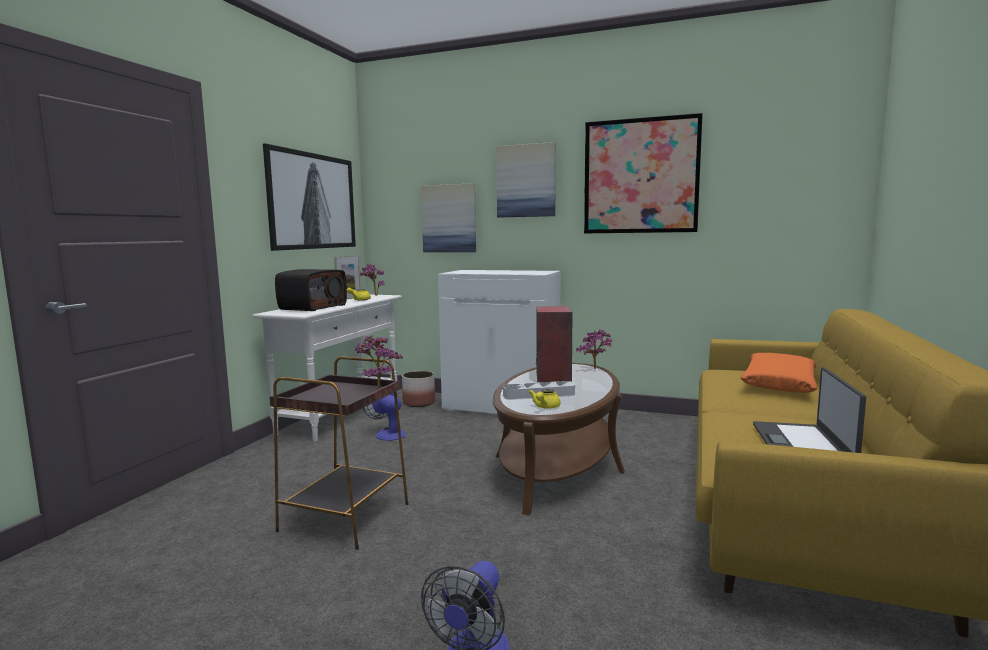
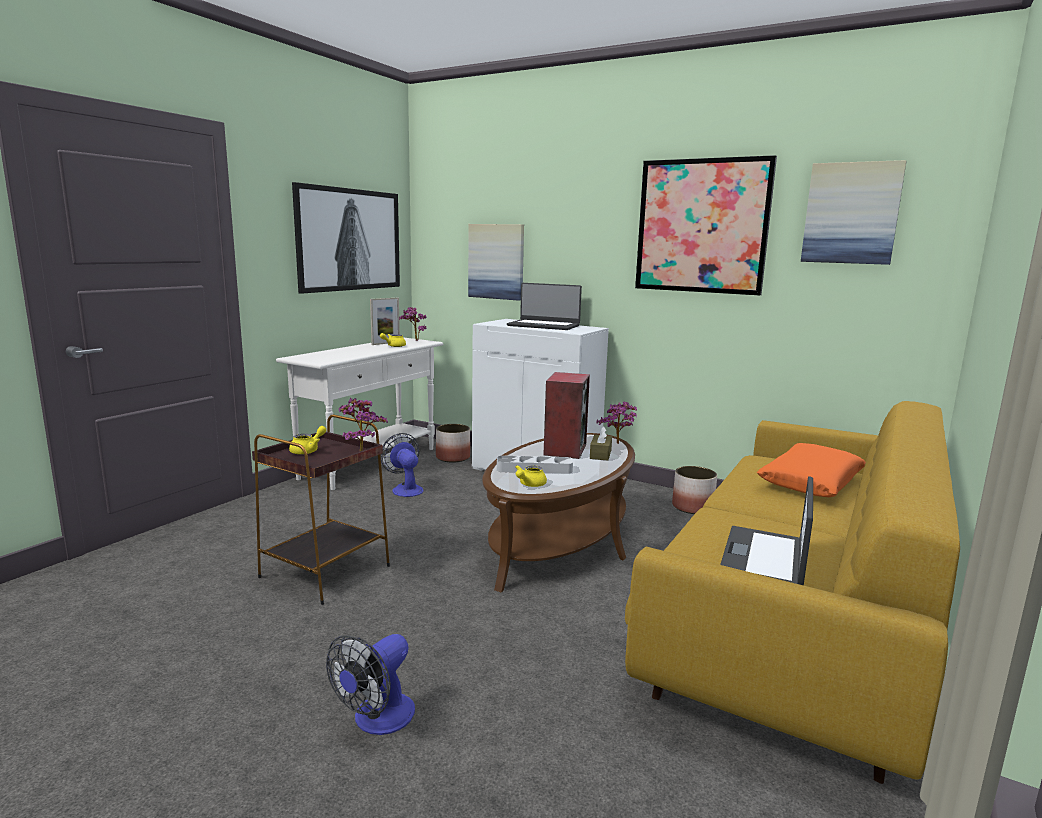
camera: 10 degrees right, 5 degrees up
radio [275,269,347,311] -> none
picture [496,142,556,217] -> picture moved to [801,160,907,265]
none -> yellow teapot [289,426,326,455]
none -> laptop [507,283,582,330]
none -> brown tissue box [590,426,612,461]
none -> planter [672,466,717,514]

